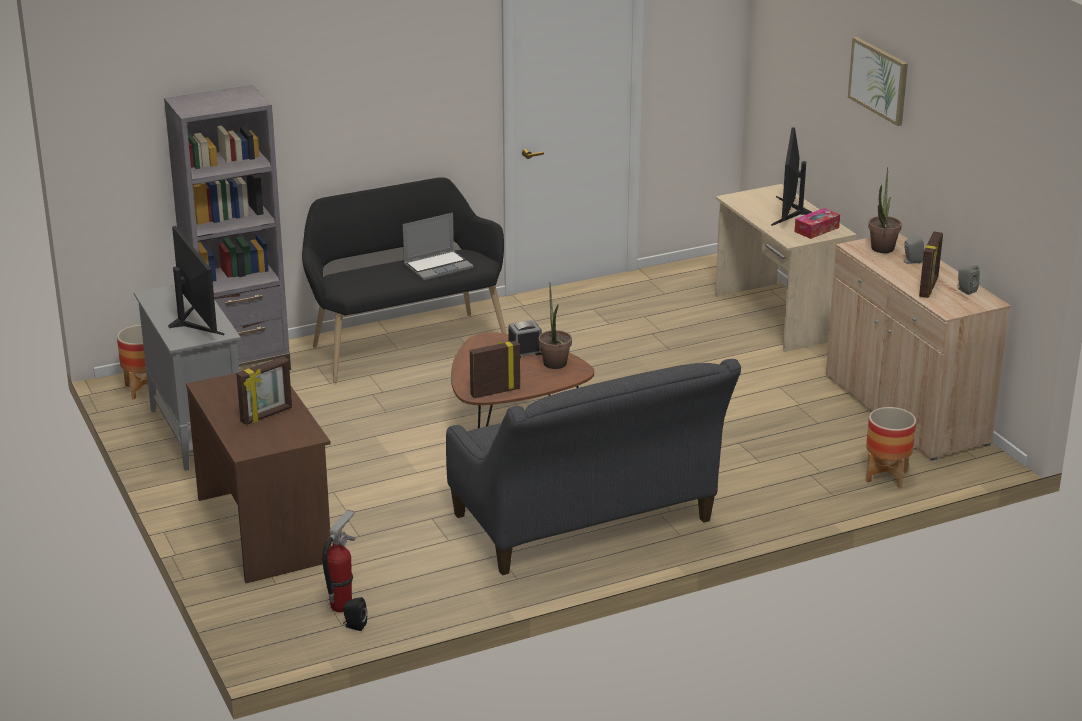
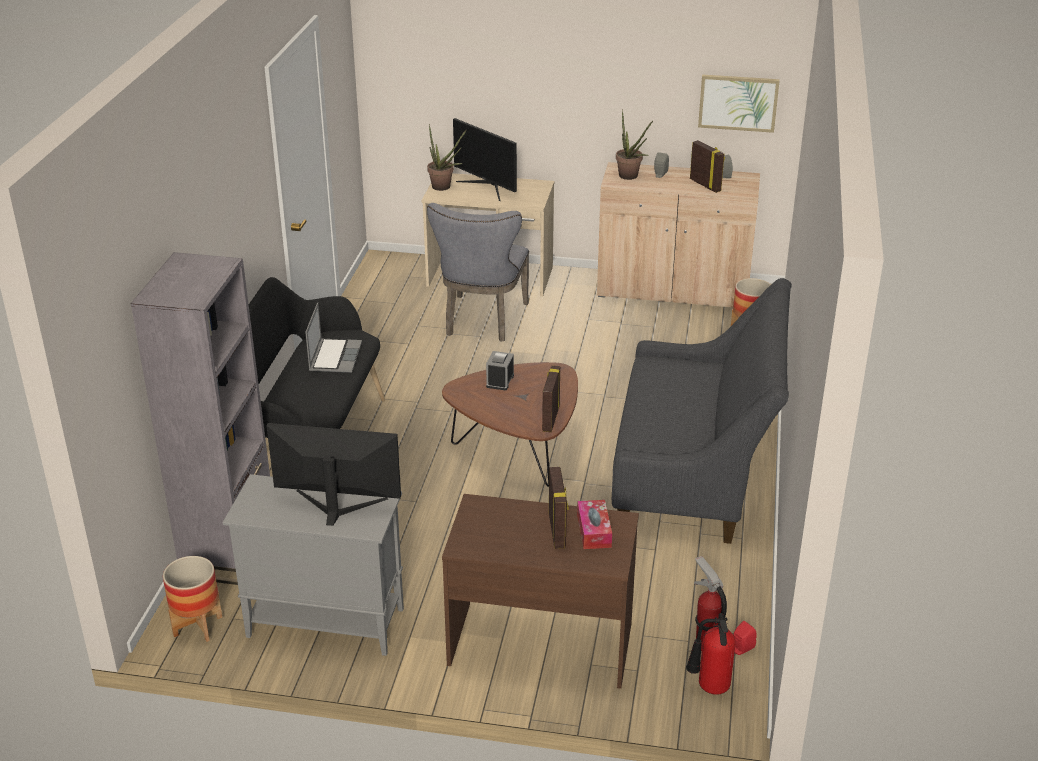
camera: 55 degrees left, 5 degrees up
black speaker [343,597,367,631] -> red speaker [733,621,757,655]
potted plant [539,285,572,369] -> potted plant moved to [427,124,466,191]
tissue box [795,208,840,239] -> tissue box moved to [577,500,612,549]
picture [848,37,908,126] -> picture moved to [698,75,780,133]
none -> grey chair [427,203,529,342]
none -> fire extinguisher [686,613,736,695]

